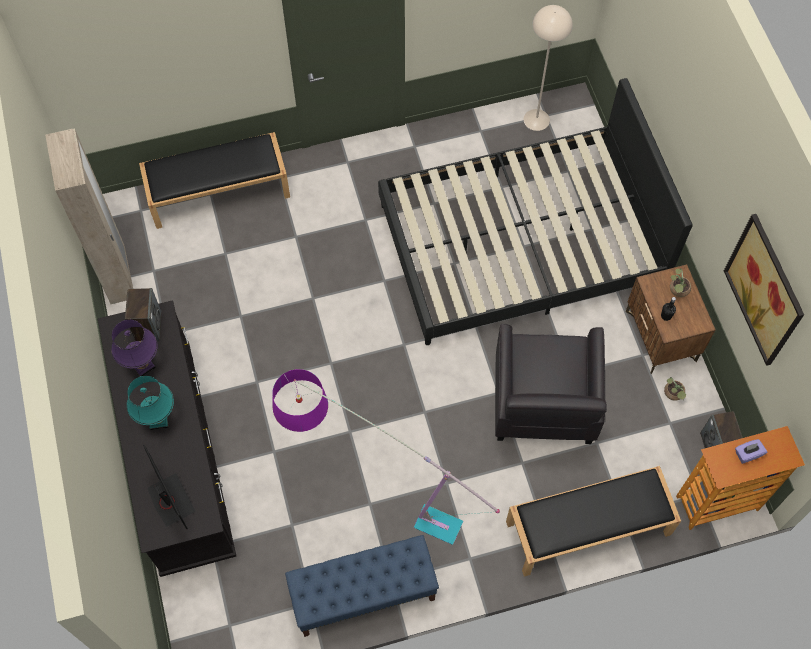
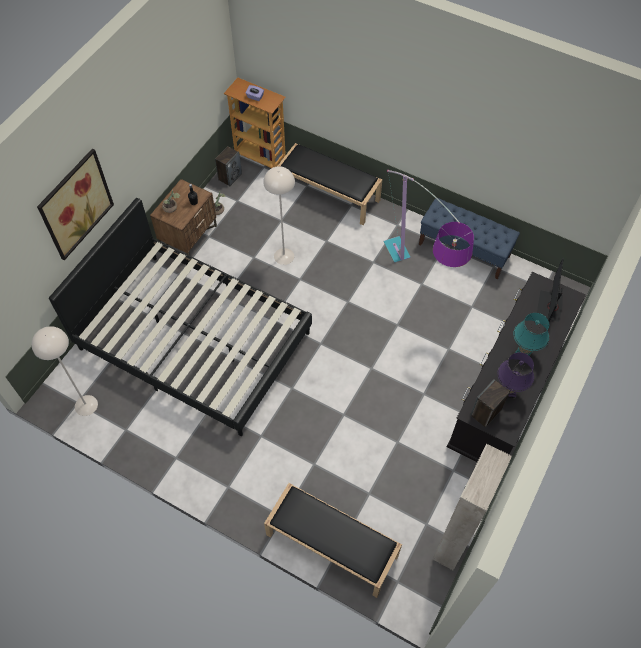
camera: 135 degrees left, 5 degrees down
black armchair [495,324,607,444] -> beige floor lamp [263,166,295,265]
picture [724,214,804,366] -> picture moved to [37,149,114,260]

